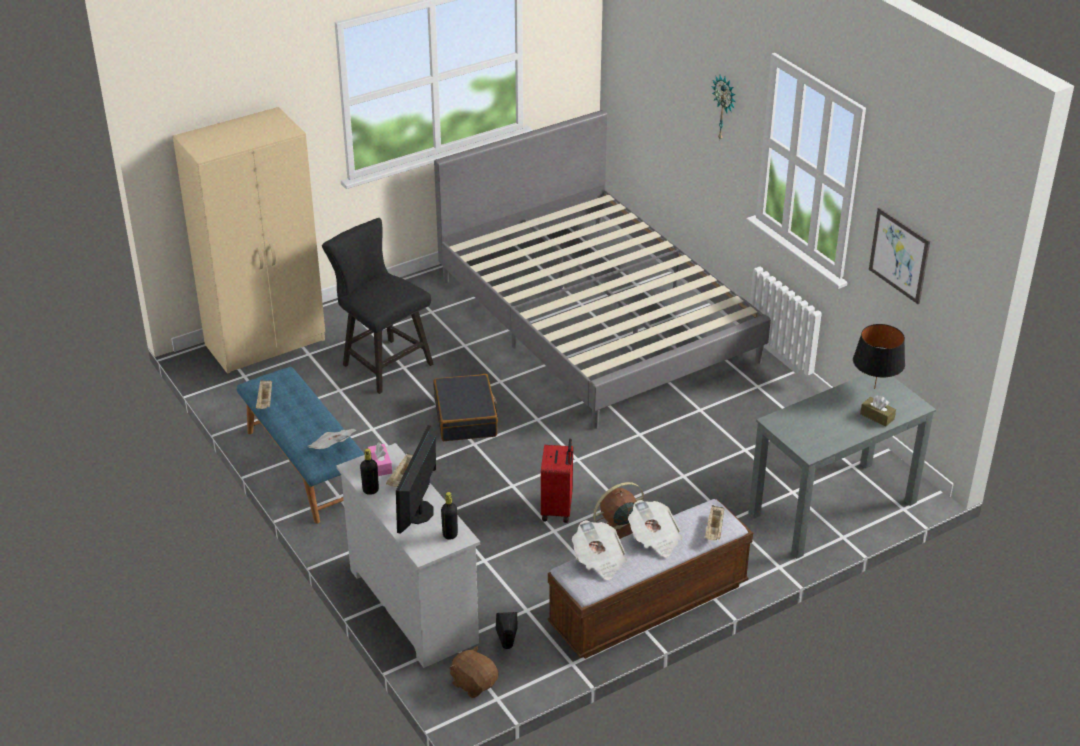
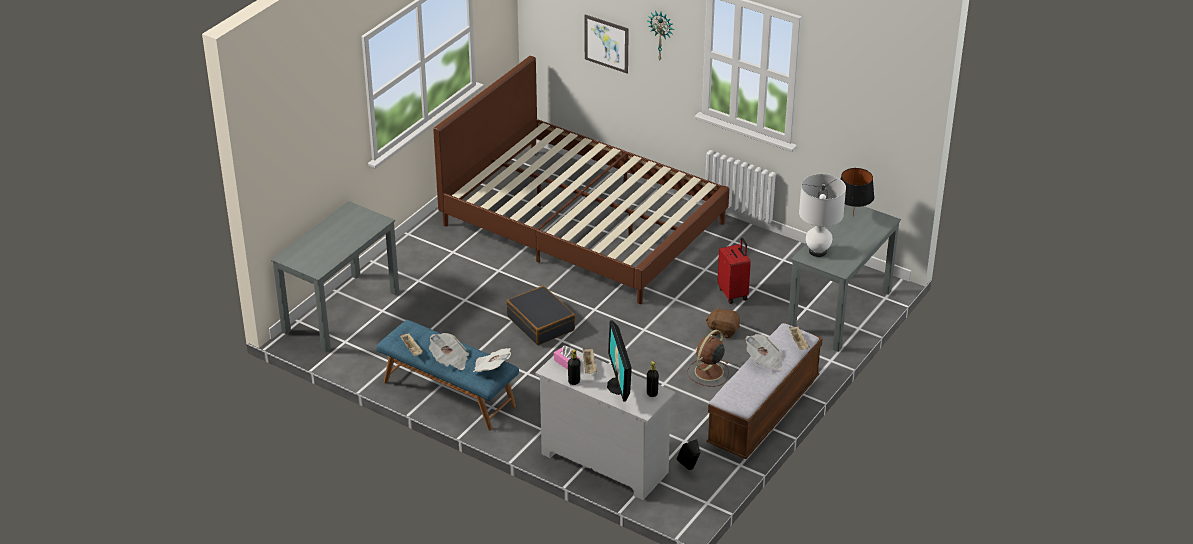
camera: 25 degrees left, 0 degrees up
beige wardrobe [173,107,325,374] -> grey desk [271,201,399,353]
black chair [322,218,433,394] -> none
grey bed [434,110,771,429] -> brown bed [433,56,729,304]
brown plush toy [449,646,498,698] -> brown plush toy moved to [705,306,740,339]
red suitcase [541,439,573,523] -> red suitcase moved to [717,238,751,304]
newspaper [572,520,627,580] -> newspaper moved to [429,333,469,370]
brown tissue box [860,395,896,427] -> none
picture [869,207,930,304] -> picture moved to [584,14,629,74]
none -> white table lamp [799,174,846,257]

